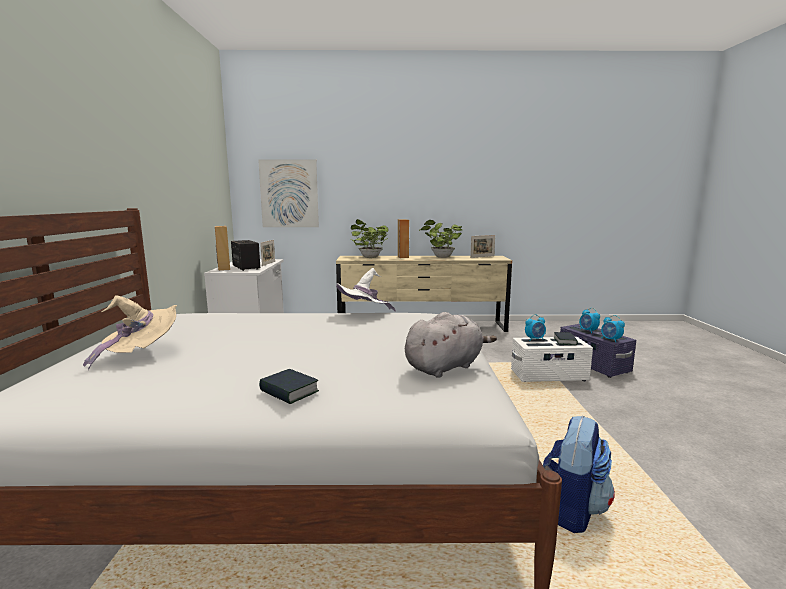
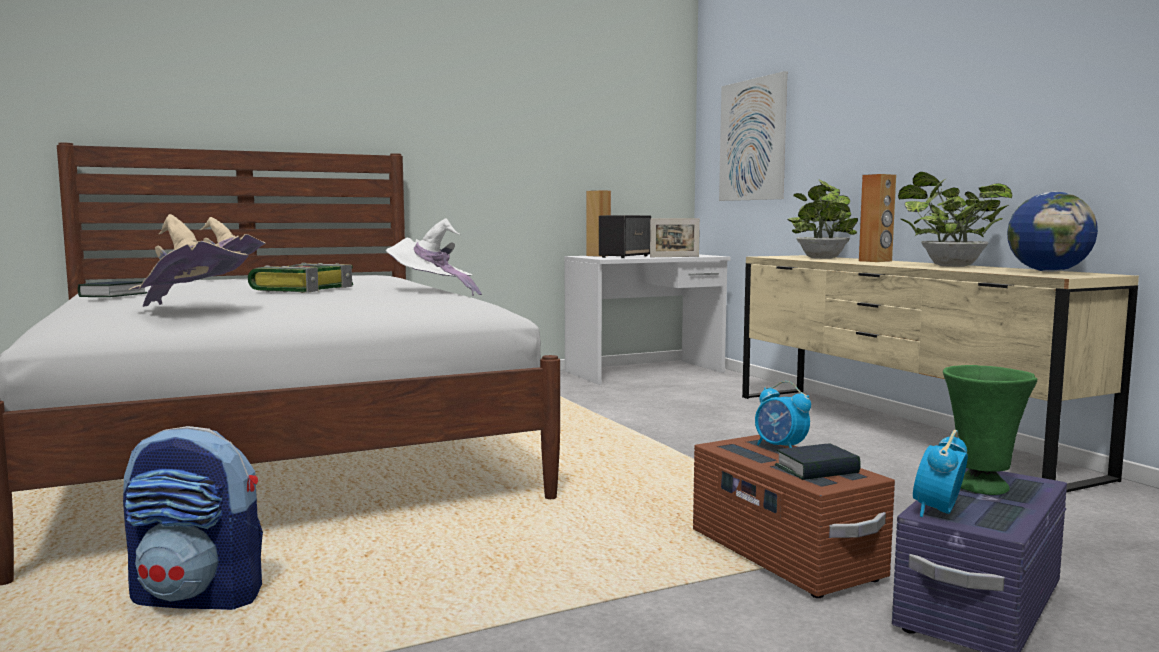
camera: 65 degrees right, 5 degrees down
grey plush toy [405,312,497,378] -> beige hat [128,214,248,307]
picture frame [470,235,495,258] -> globe [1007,192,1098,272]
white storage box [511,337,593,382] -> brown storage box [693,435,895,598]
alarm clock [579,308,600,333] -> green vase [943,365,1037,495]
none -> book [248,263,353,293]

